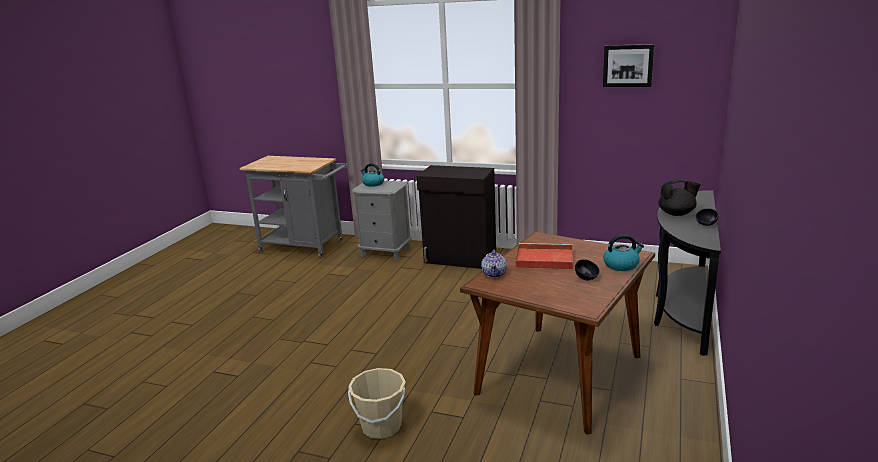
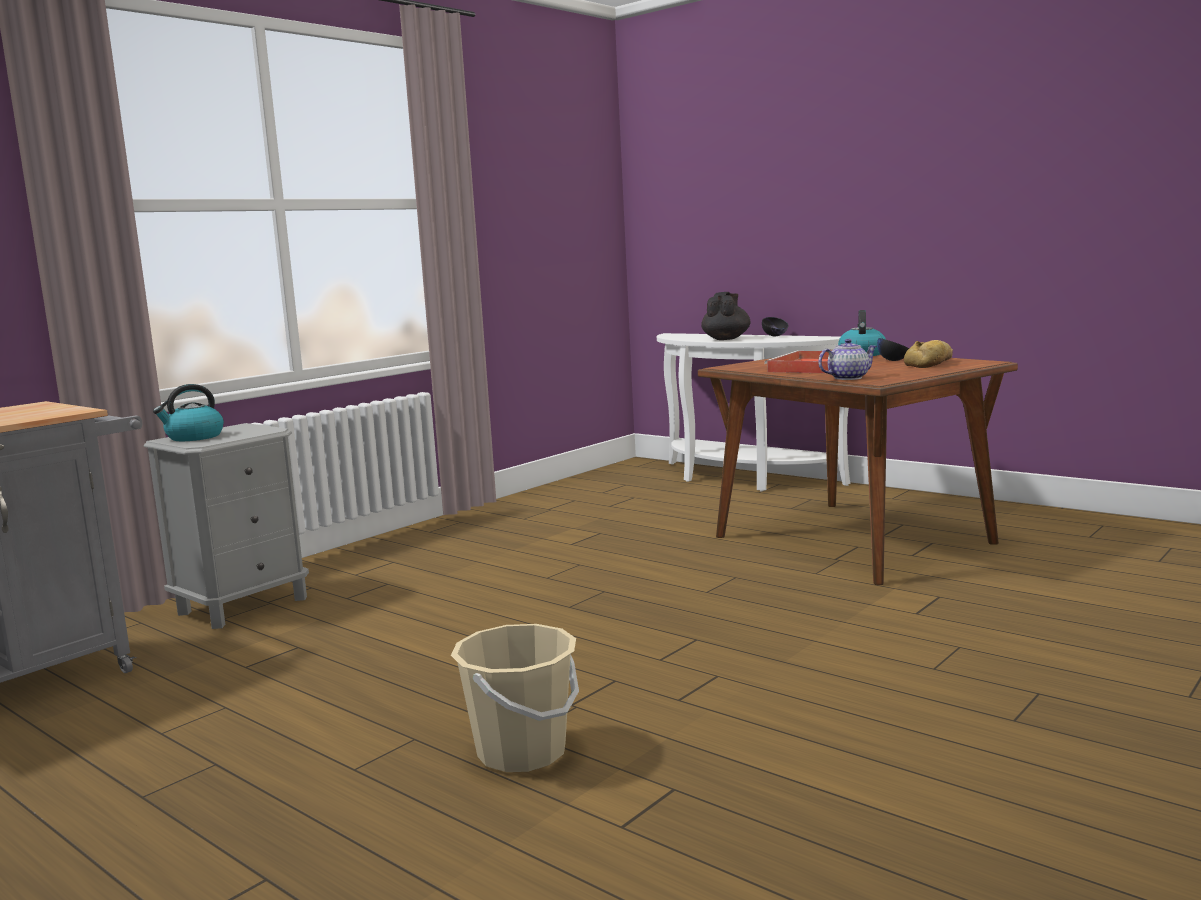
camera: 70 degrees left, 10 degrees down
beige bucket [348,368,406,439] -> beige bucket moved to [451,624,579,772]
black cabinet [416,165,496,269] -> none
teapot [481,250,507,278] -> teapot turned 45 degrees counterclockwise [818,339,877,380]
picture [603,44,654,87] -> none
black console table [654,190,721,356] -> white console table [657,333,850,491]
none -> bread [904,340,953,368]

